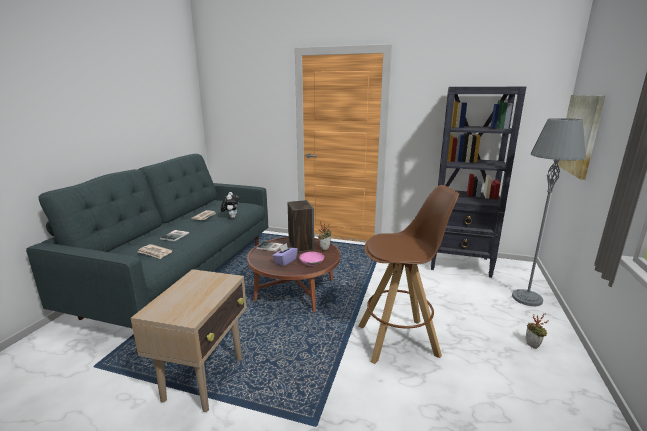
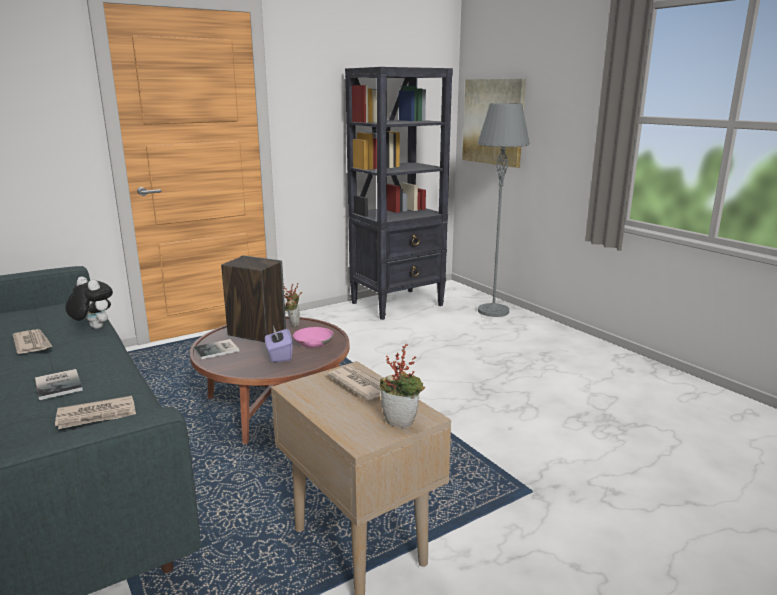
camera: 50 degrees left, 0 degrees up
brown stool [358,185,459,364] -> none
potted plant [526,314,547,349] -> potted plant moved to [380,344,425,428]
none -> newspaper [328,365,382,400]

